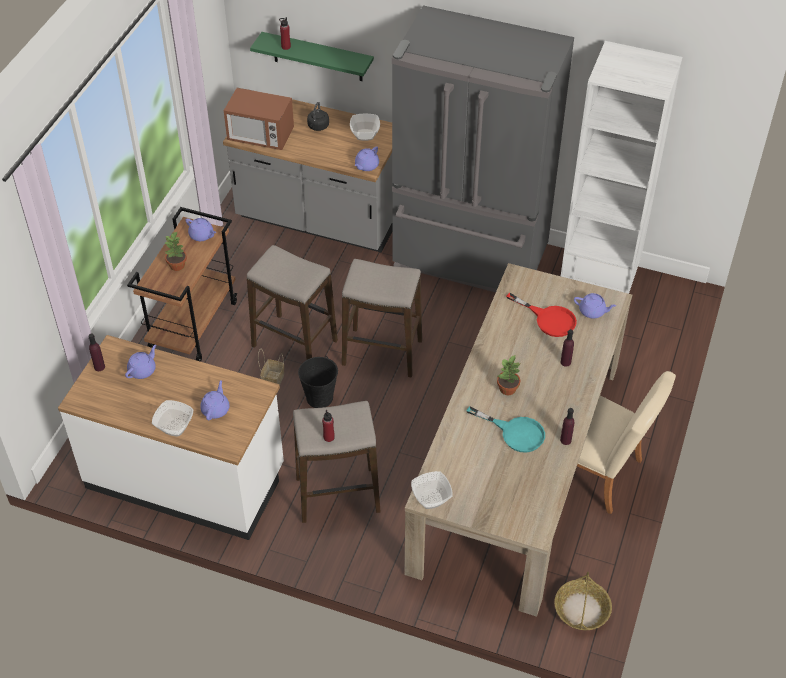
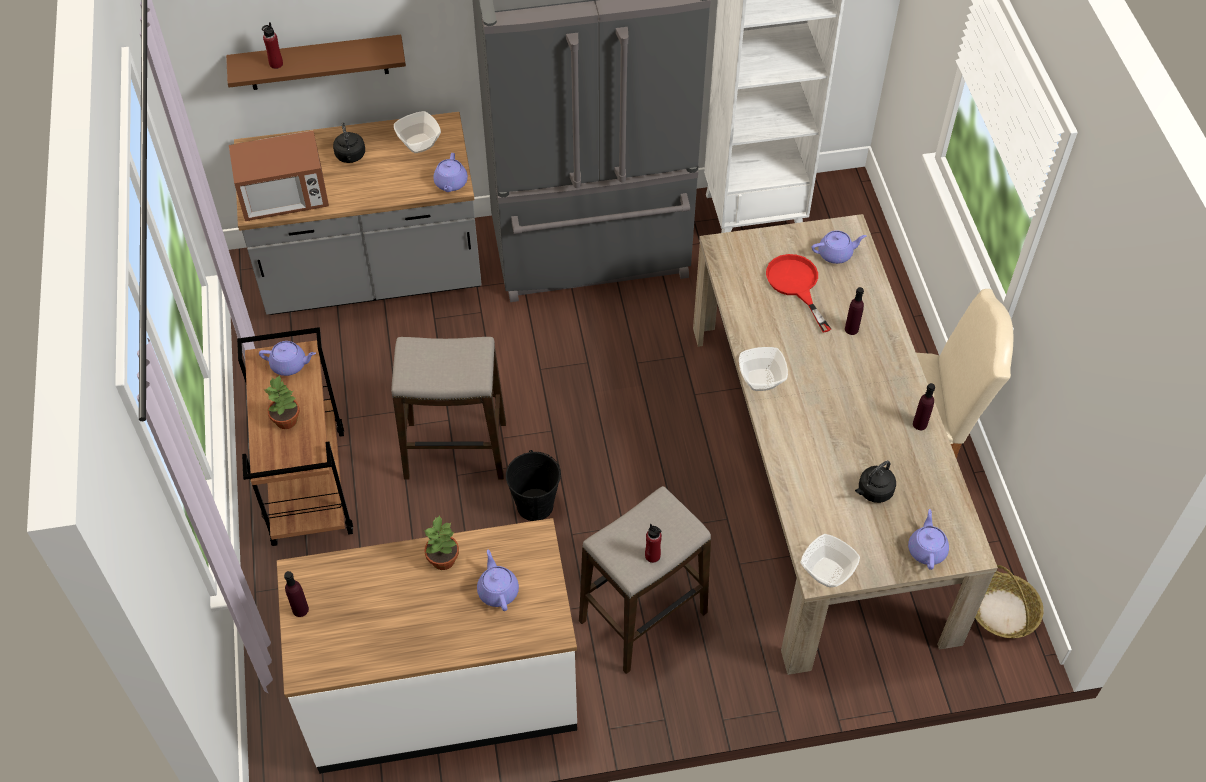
camera: 30 degrees left, 5 degrees up
purple teapot [125,345,156,379] -> purple teapot moved to [908,509,949,570]
bowl [152,400,193,437] -> bowl moved to [739,347,788,391]
green shelf [250,32,374,81] -> brown shelf [226,35,406,90]
basket [258,349,284,385] -> none
stool [342,259,422,378] -> none
turquoise frying pan [467,407,545,453] -> none
potted plant [497,356,521,395] -> potted plant moved to [423,515,459,570]
red frying pan [506,293,577,337] -> red frying pan turned 120 degrees counterclockwise [766,254,831,333]
none -> black kettle [855,461,896,503]

